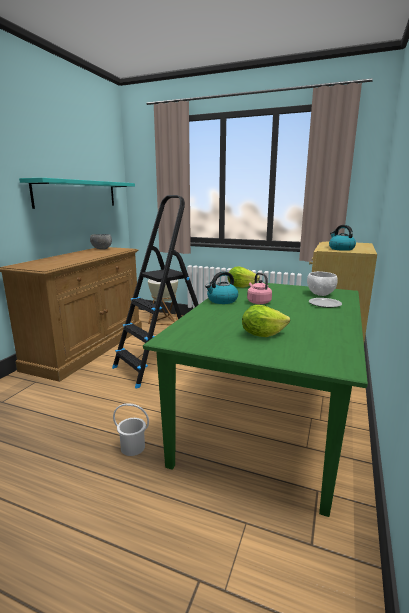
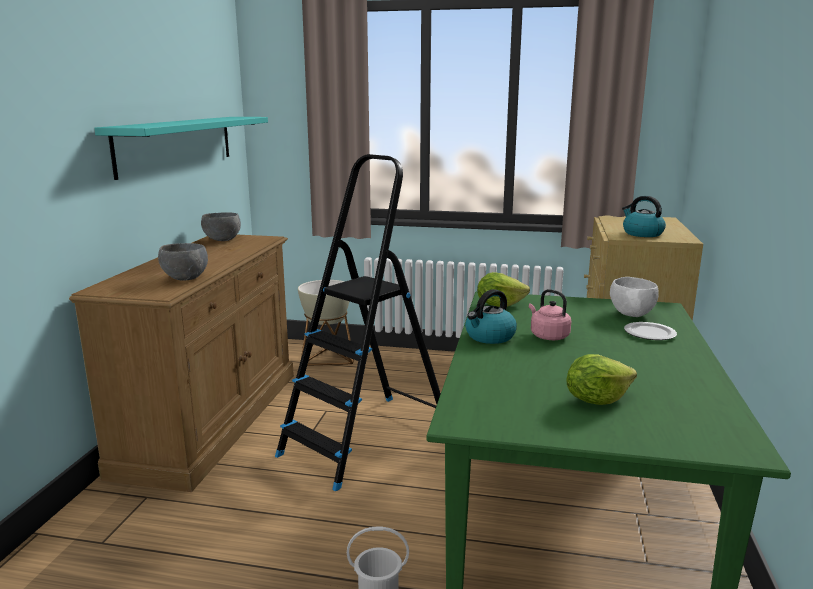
camera: 10 degrees left, 0 degrees up
none -> grey bowl [158,243,208,281]

